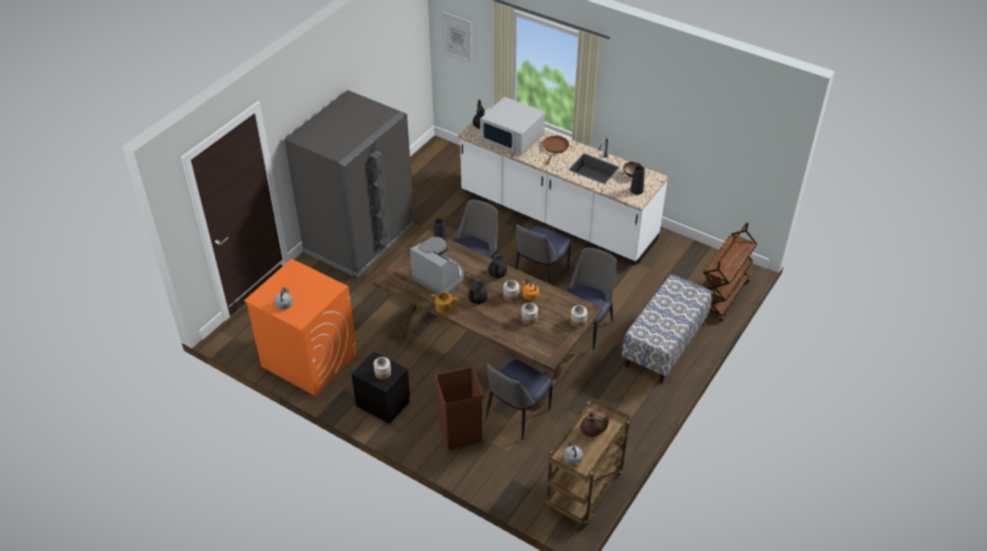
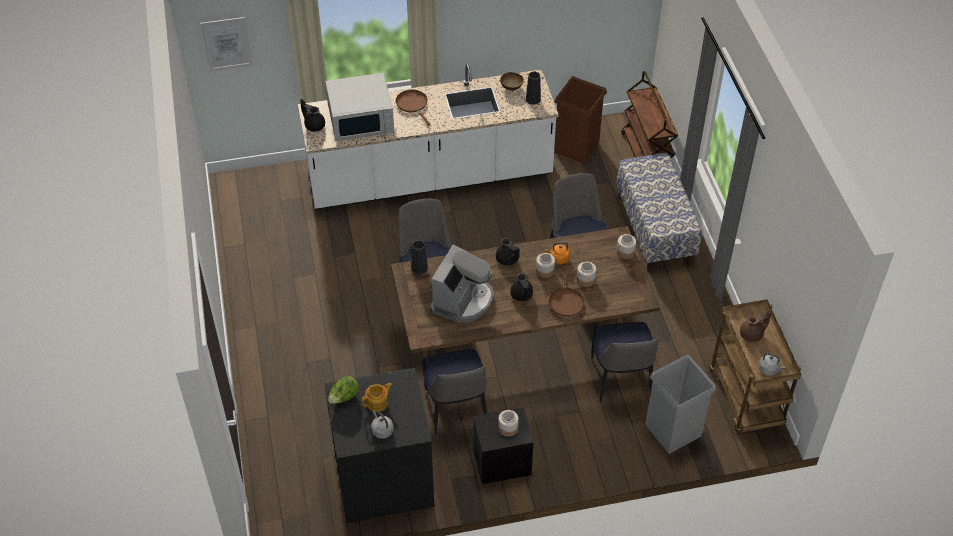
camera: 45 degrees left, 5 degrees up
orange washing machine [244,259,357,396] -> black washing machine [324,368,434,523]
grey fridge [284,90,414,277] -> none
coffee machine [410,237,464,294] -> coffee machine turned 120 degrees clockwise [430,244,494,322]
teapot [431,292,458,314] -> teapot moved to [361,383,392,412]
brown trash can [434,365,485,450] -> brown trash can moved to [554,76,607,163]
chair [515,224,571,284] -> chair moved to [422,349,487,434]
none -> lettuce [328,376,359,404]
none -> brown frying pan [549,268,585,317]
none -> grey trash can [645,354,716,454]

